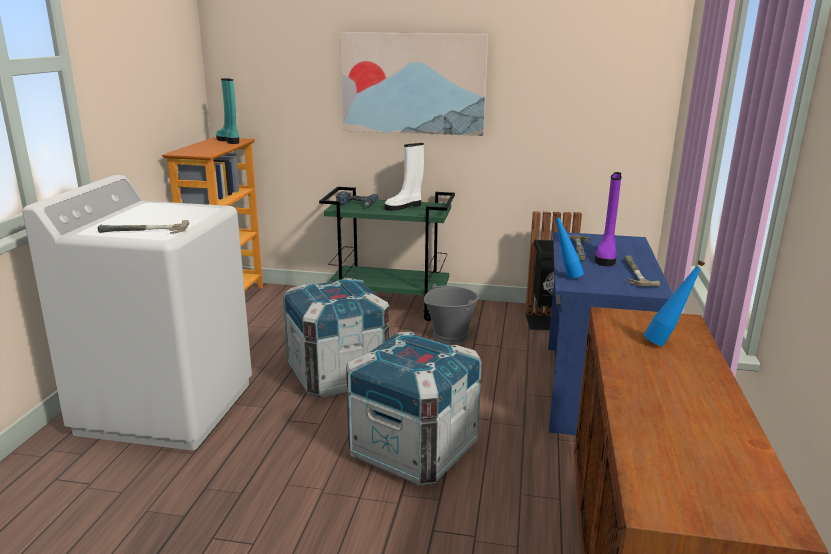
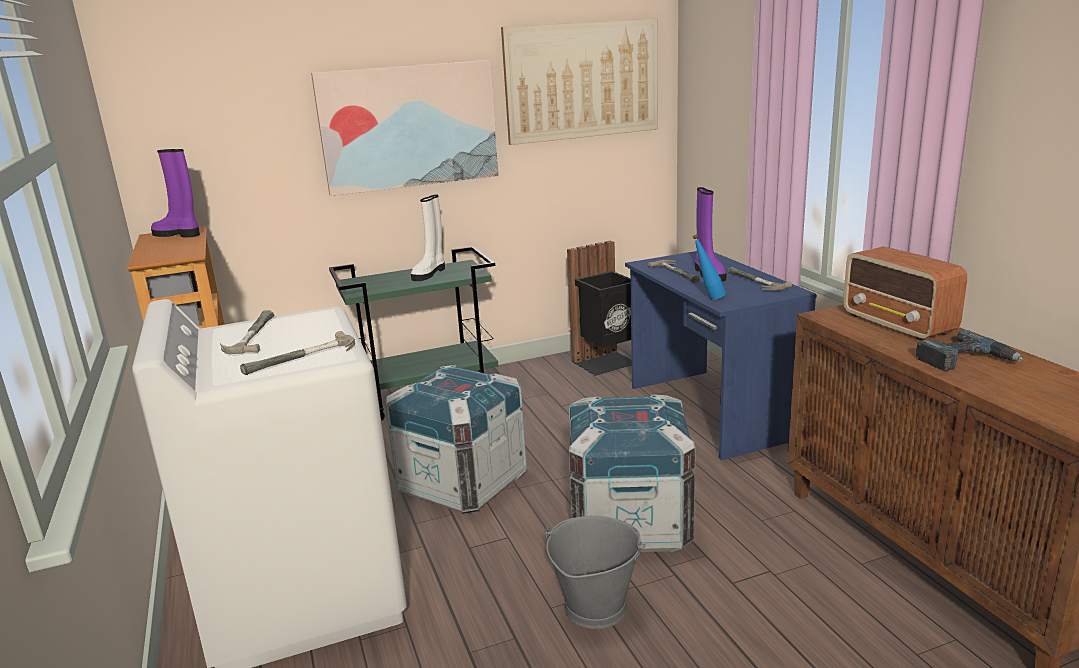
camera: 30 degrees left, 0 degrees up
turquoise boot [216,78,239,144] -> purple boot [151,149,200,237]
power drill [336,191,378,207] -> power drill moved to [916,330,1023,371]
grey bucket [424,284,479,344] -> grey bucket moved to [544,516,646,629]
blue bottle [644,260,705,346] -> radio [843,247,967,341]
none -> hammer [220,310,274,354]
none -> picture [501,18,658,145]

